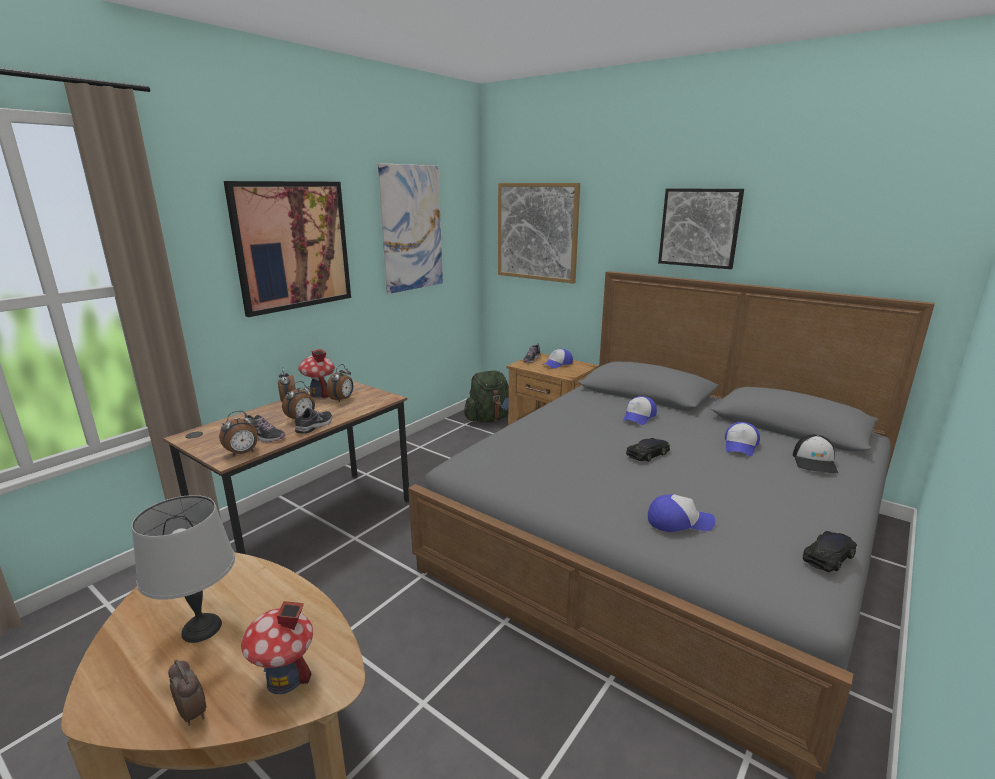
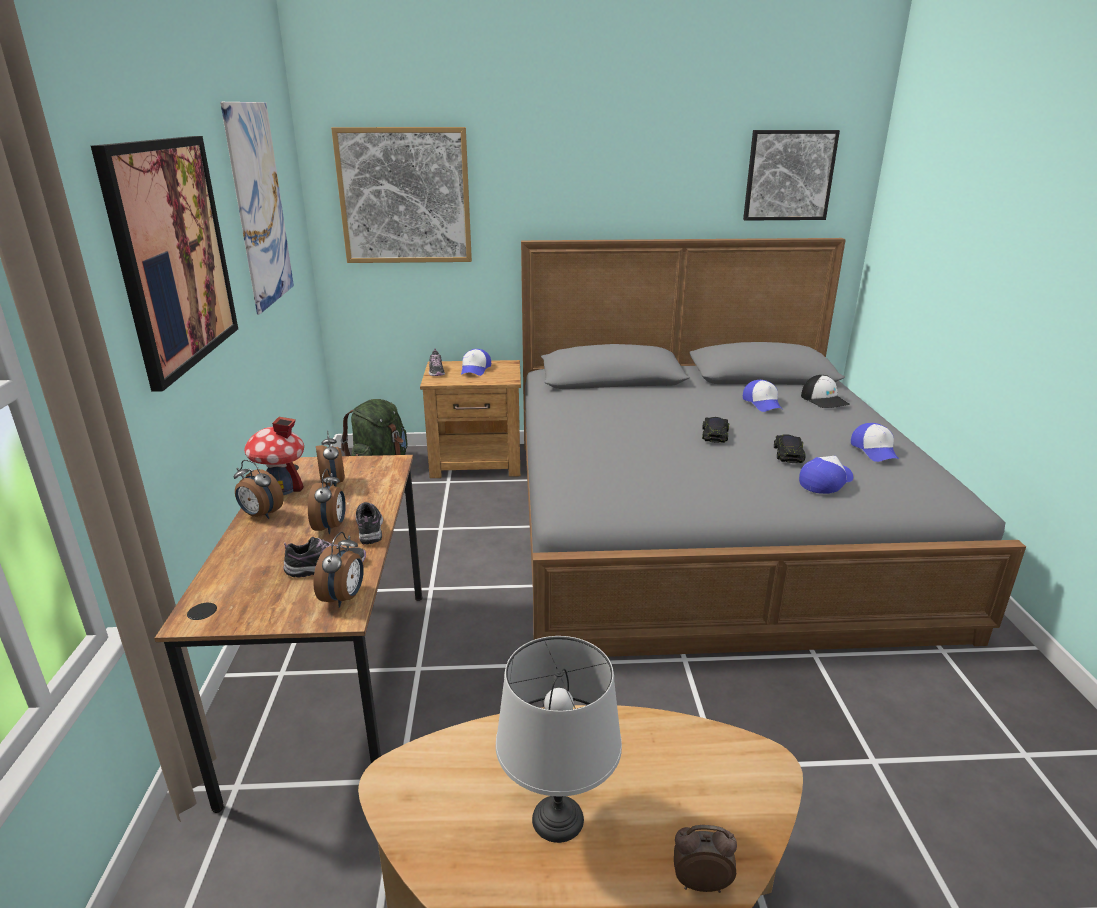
camera: 40 degrees left, 5 degrees up
toy house [241,601,313,694] -> none
cap [623,396,657,425] -> cap moved to [851,423,900,462]
picture [658,189,744,269] -> picture moved to [743,130,840,221]
black toy car [803,531,857,572] -> black toy car moved to [774,434,806,463]

